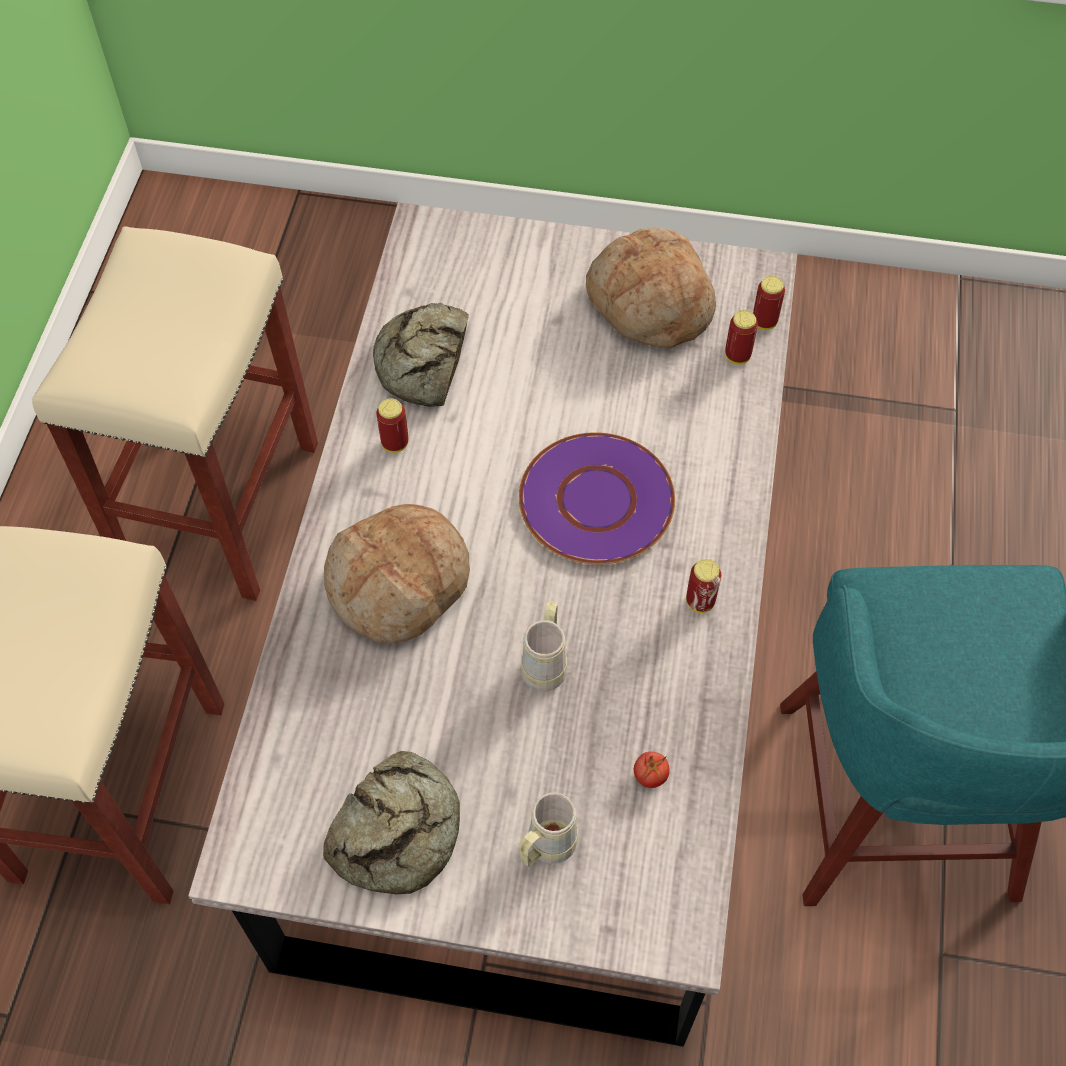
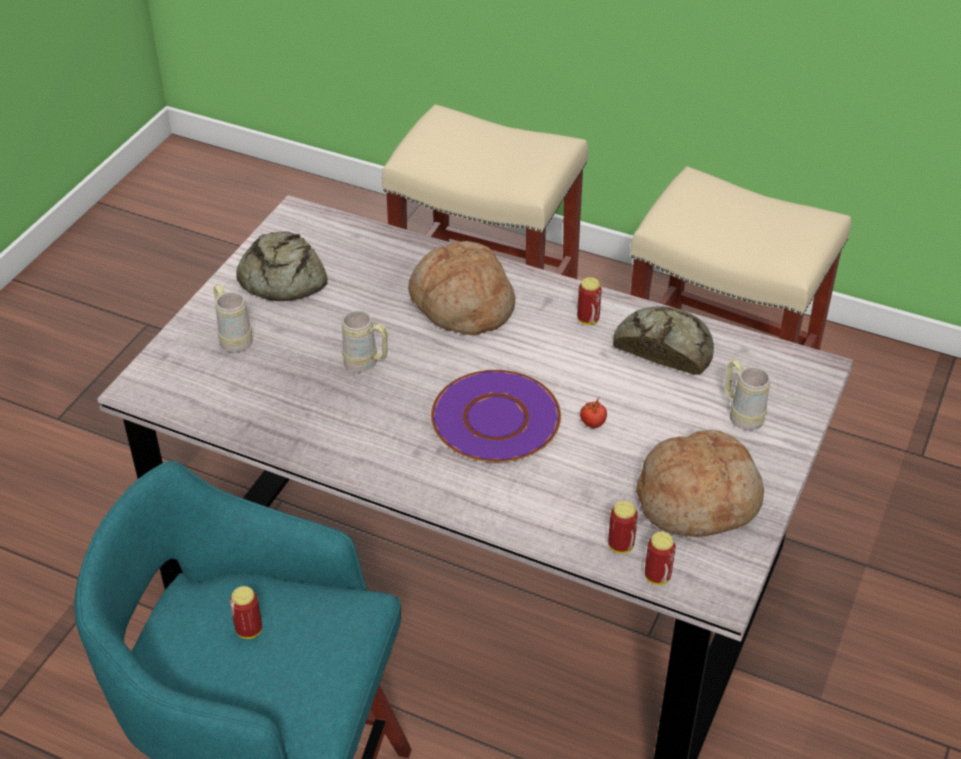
camera: 105 degrees right, 15 degrees down
tomato [634,752,670,788] -> tomato moved to [580,398,607,428]
can [686,559,721,613] -> can moved to [230,586,262,639]
none -> beige mug [724,360,770,430]

